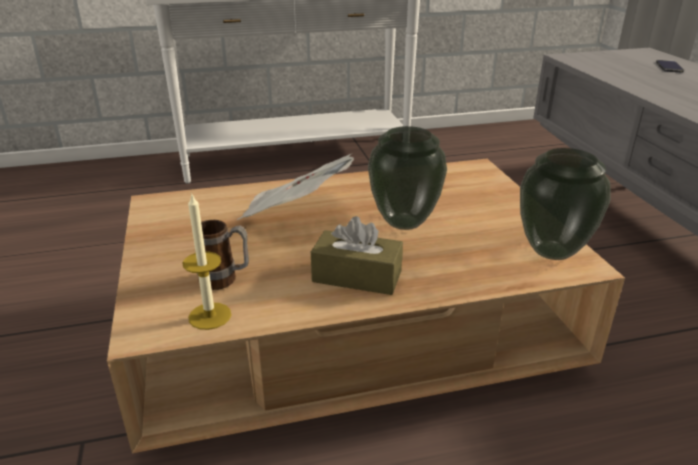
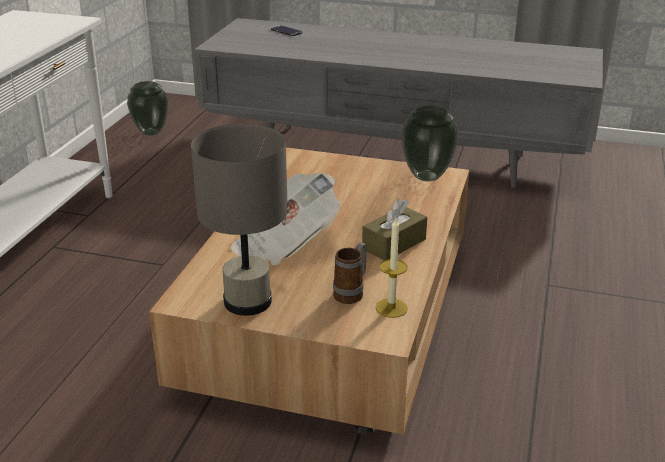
camera: 60 degrees left, 0 degrees up
vase [368,126,447,230] -> vase moved to [127,81,168,136]
none -> grey table lamp [191,124,287,316]

